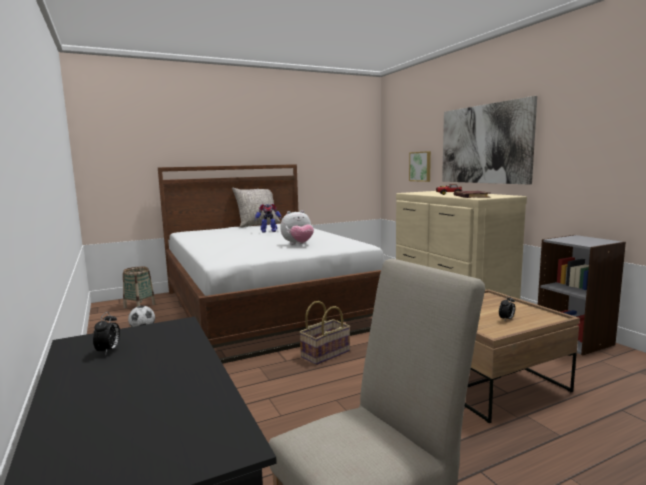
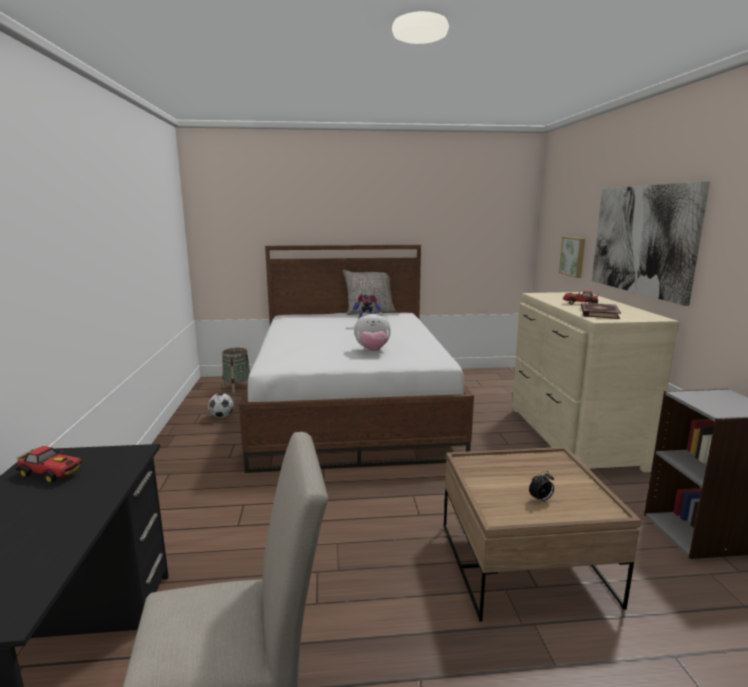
camera: 20 degrees right, 5 degrees up
alarm clock [93,312,120,354] -> toy car [16,446,83,483]
basket [299,301,350,365] -> none

